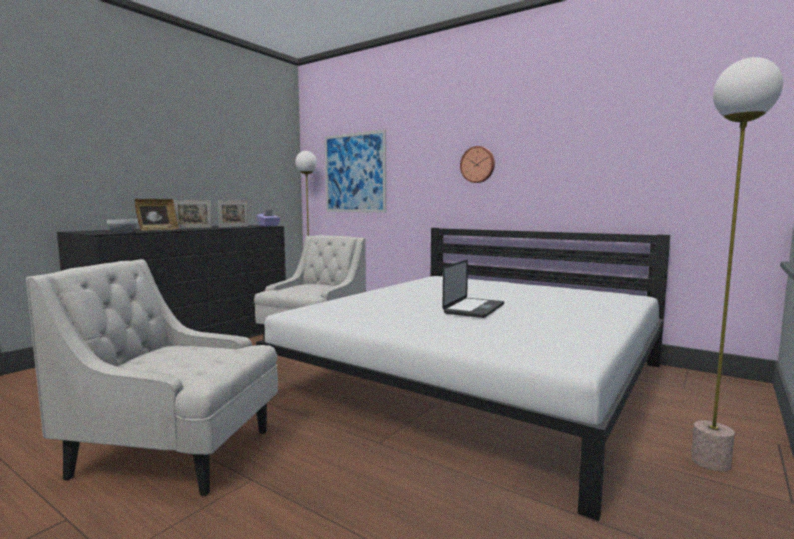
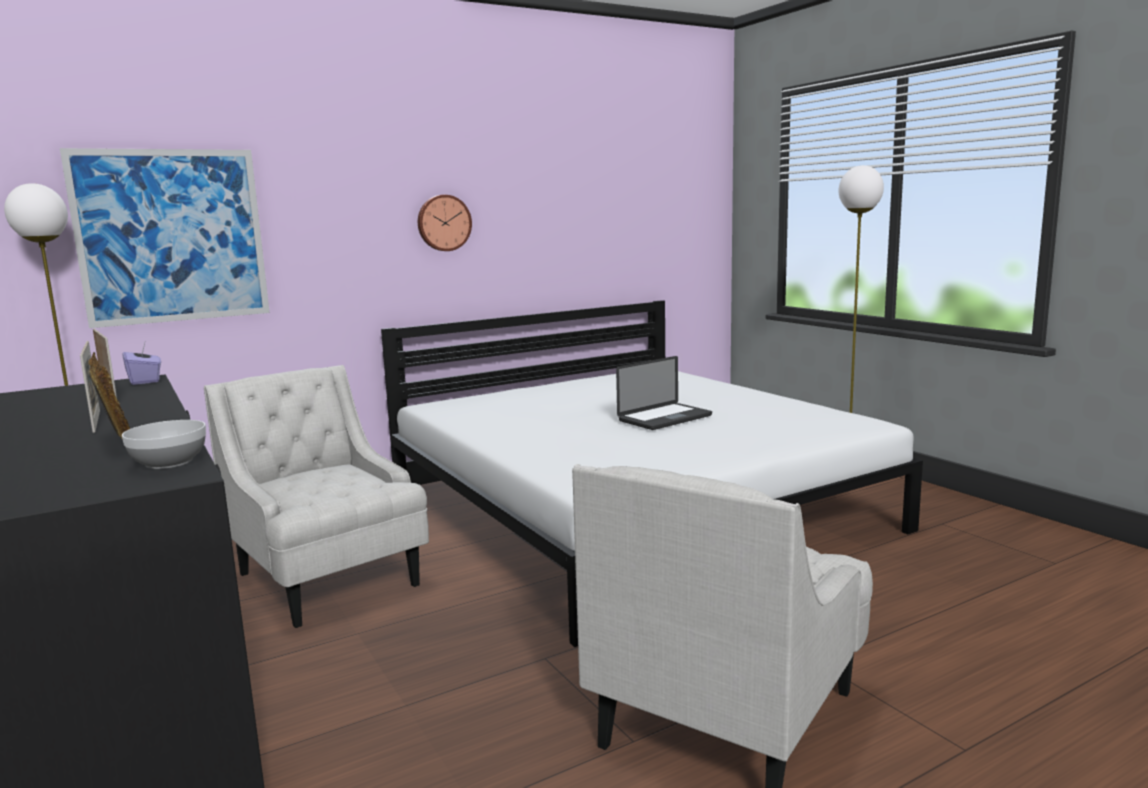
camera: 65 degrees left, 5 degrees up
laptop [443,260,504,318] -> laptop turned 90 degrees clockwise [616,356,712,430]

